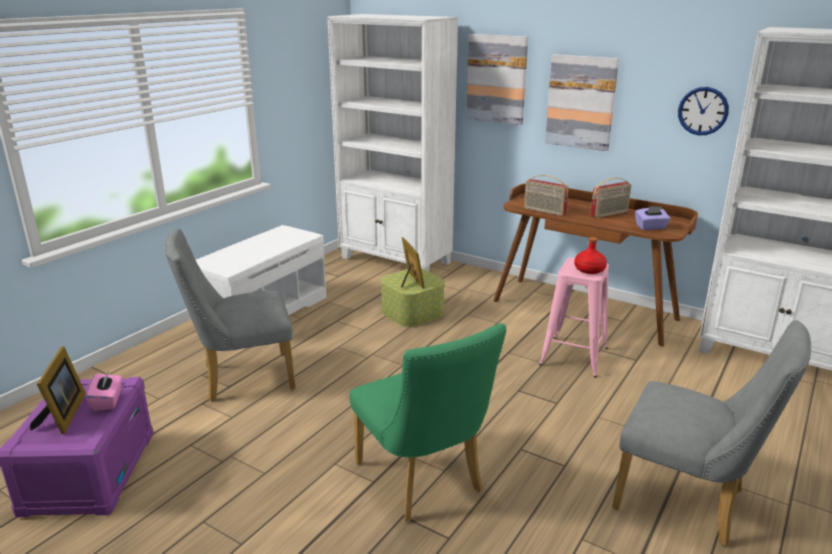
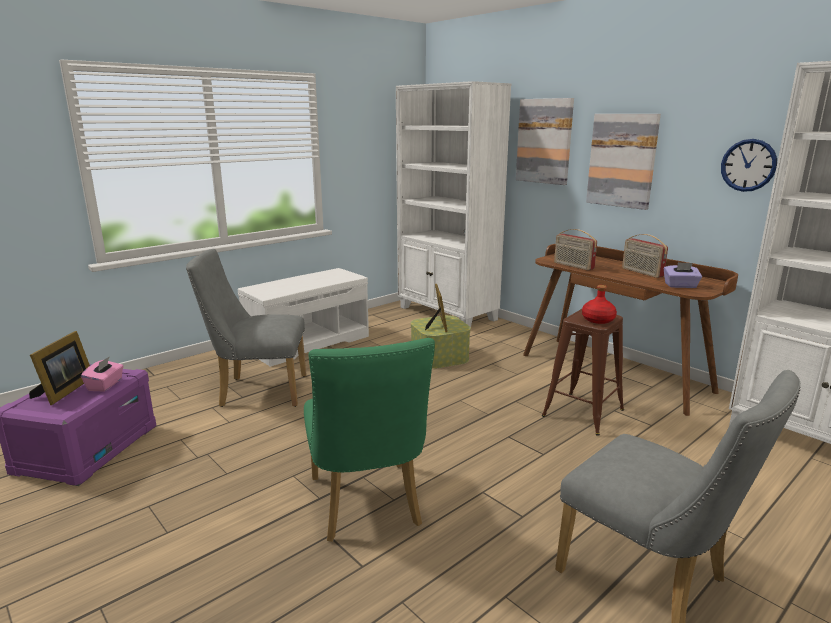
camera: 15 degrees right, 5 degrees down
pink stool [539,257,609,377] -> brown stool [542,309,624,436]
radio [590,177,631,218] -> radio turned 75 degrees clockwise [622,234,668,278]

